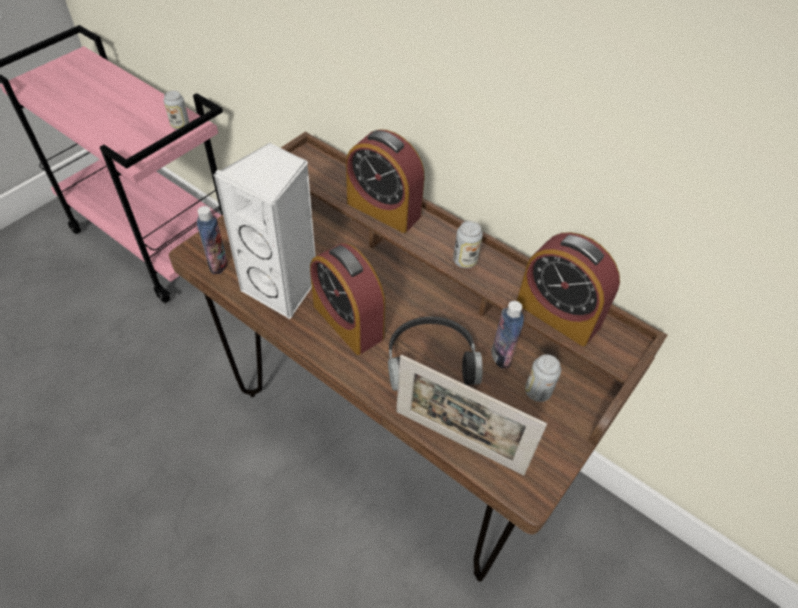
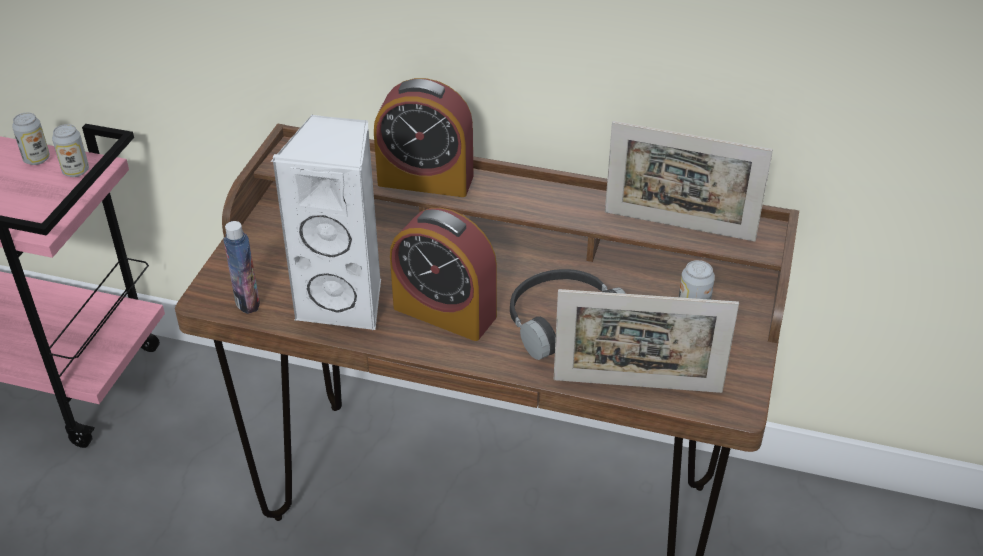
camera: 20 degrees left, 10 degrees down
can [453,221,483,268] -> can moved to [12,113,50,165]
bottle [492,301,524,368] -> none
alarm clock [517,232,620,346] -> picture frame [605,121,773,242]

